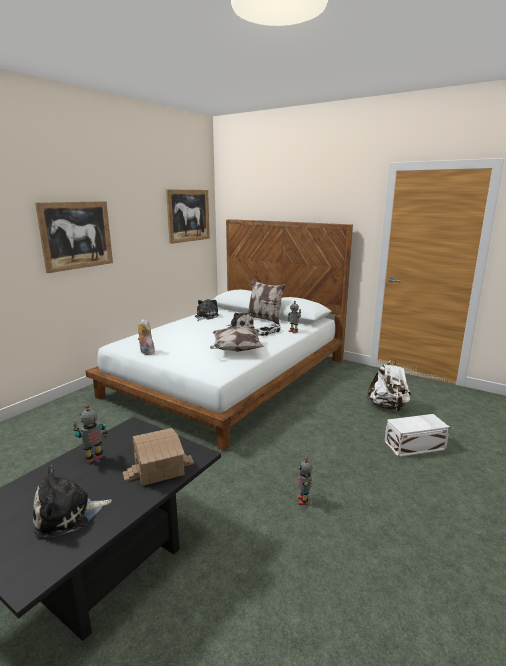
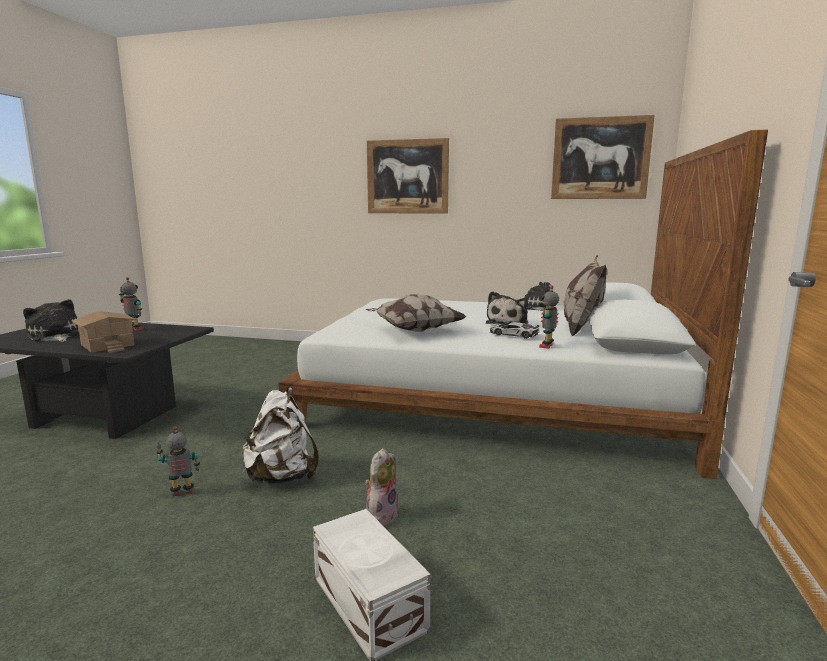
camera: 70 degrees right, 5 degrees down
plush toy [138,319,155,355] -> plush toy moved to [365,448,398,526]
white backpack [366,359,411,411] -> white backpack moved to [242,387,319,484]

